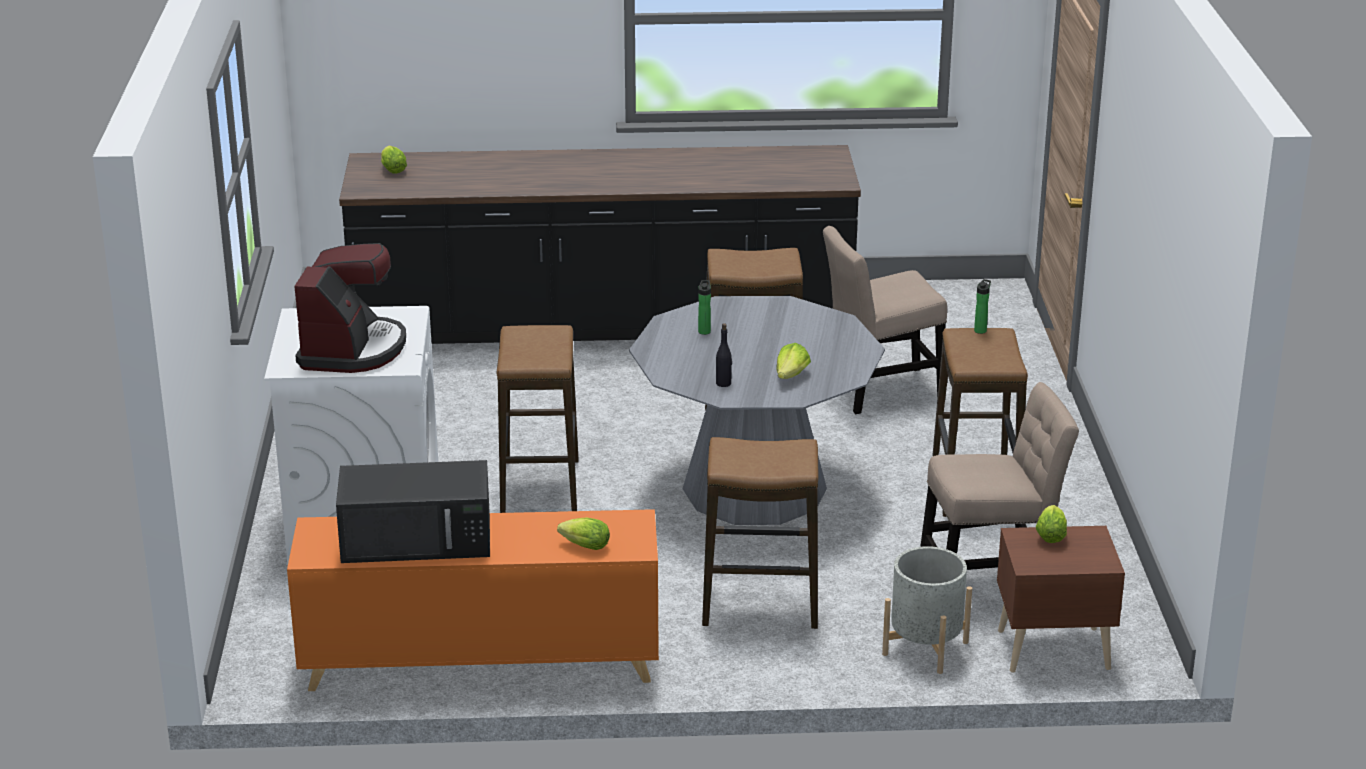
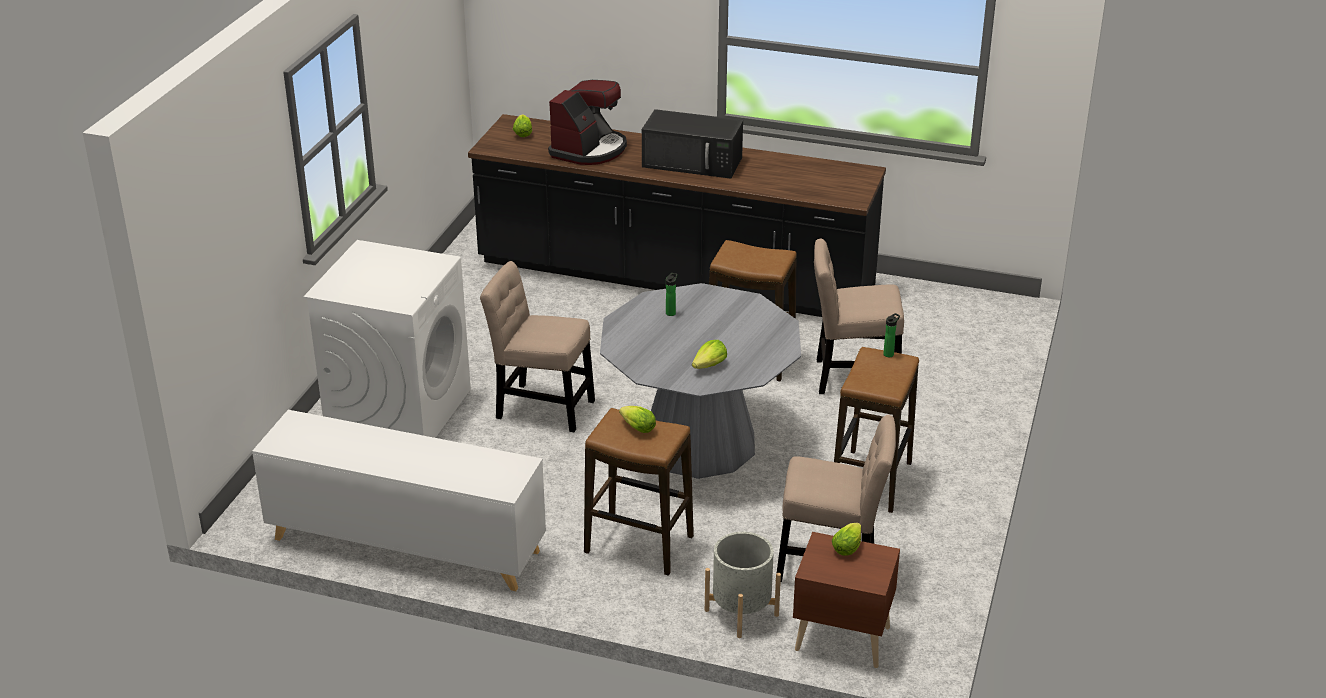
camera: 20 degrees right, 5 degrees up
orange cabinet [287,509,659,691] -> white cabinet [252,410,546,591]
coffee machine [294,243,406,373] -> coffee machine moved to [548,80,627,165]
black microwave [336,460,490,563] -> black microwave moved to [642,109,743,179]
stool [497,325,579,513] -> beige chair [480,261,595,432]
lettuce [557,517,610,550] -> lettuce moved to [619,406,656,433]
black bottle [716,323,732,387] -> none

